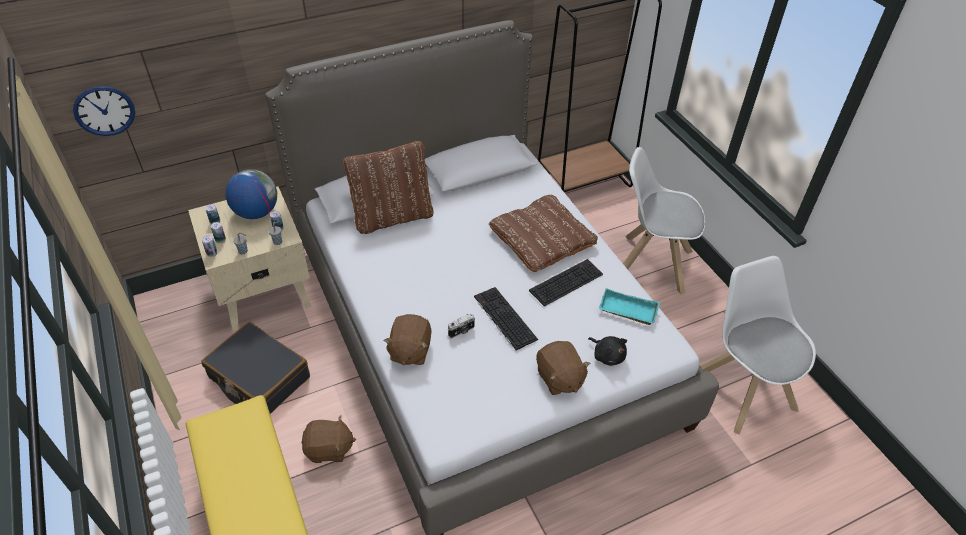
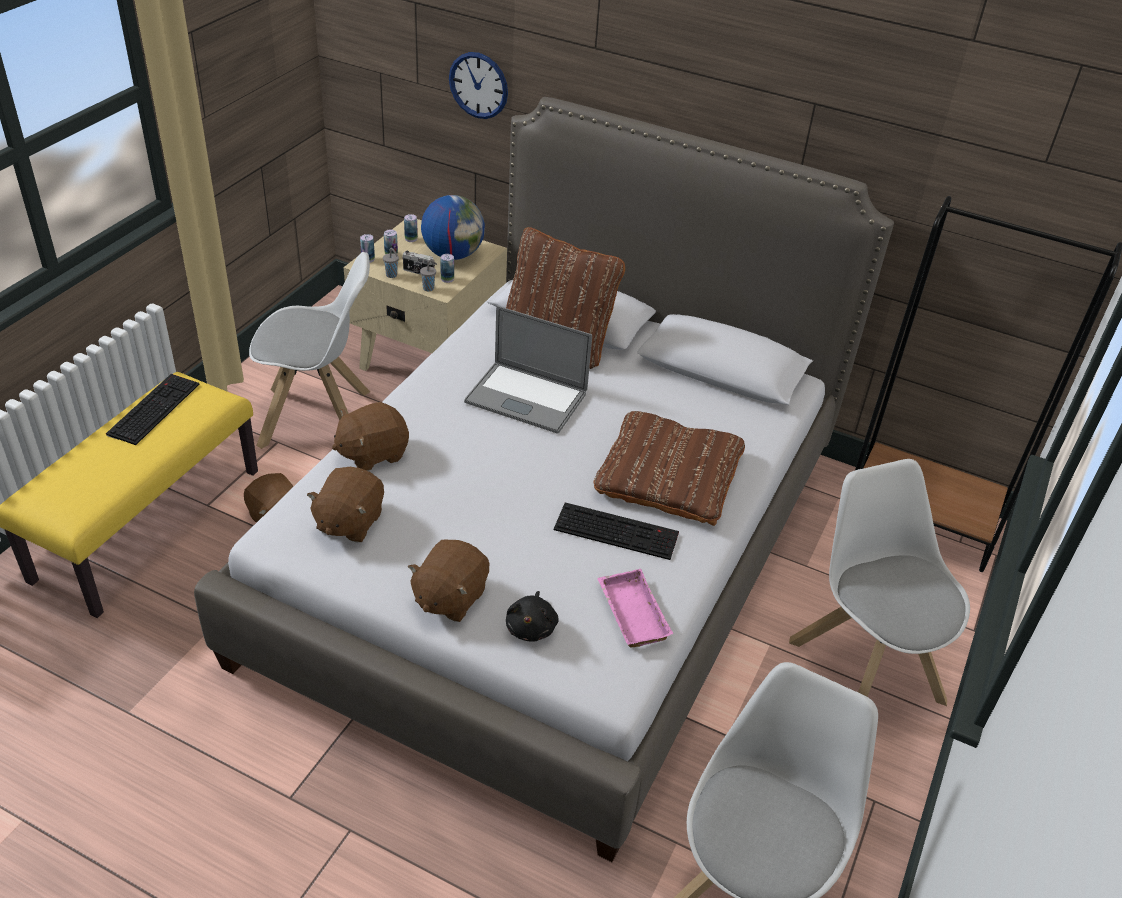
camera: 50 degrees right, 5 degrees down
wall clock [73,86,135,136] -> wall clock moved to [449,52,508,119]
black suitcase [201,322,310,414] -> chair [249,252,370,449]
camera [448,313,475,338] -> camera moved to [402,251,435,275]
keyboard [474,287,538,351] -> keyboard moved to [106,374,199,445]
turquoise tray [598,288,660,325] -> pink tray [597,569,673,648]
none -> brown plush toy [307,467,384,543]
none -> laptop [464,306,592,434]

